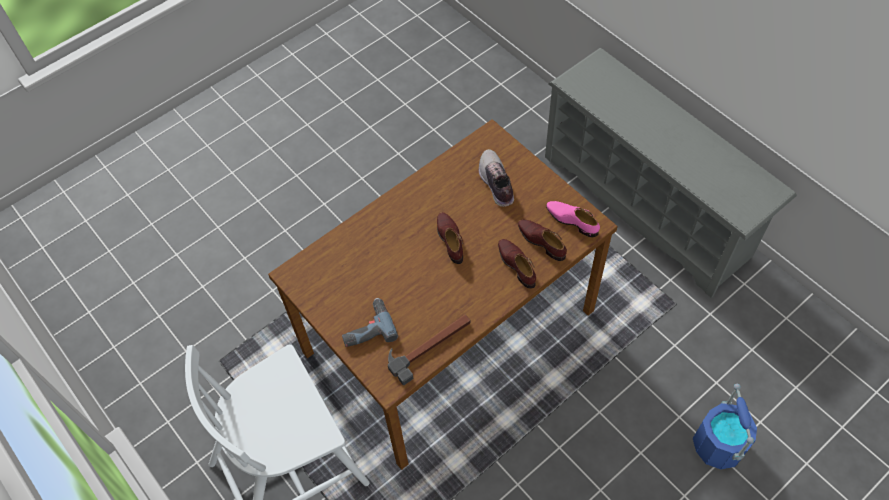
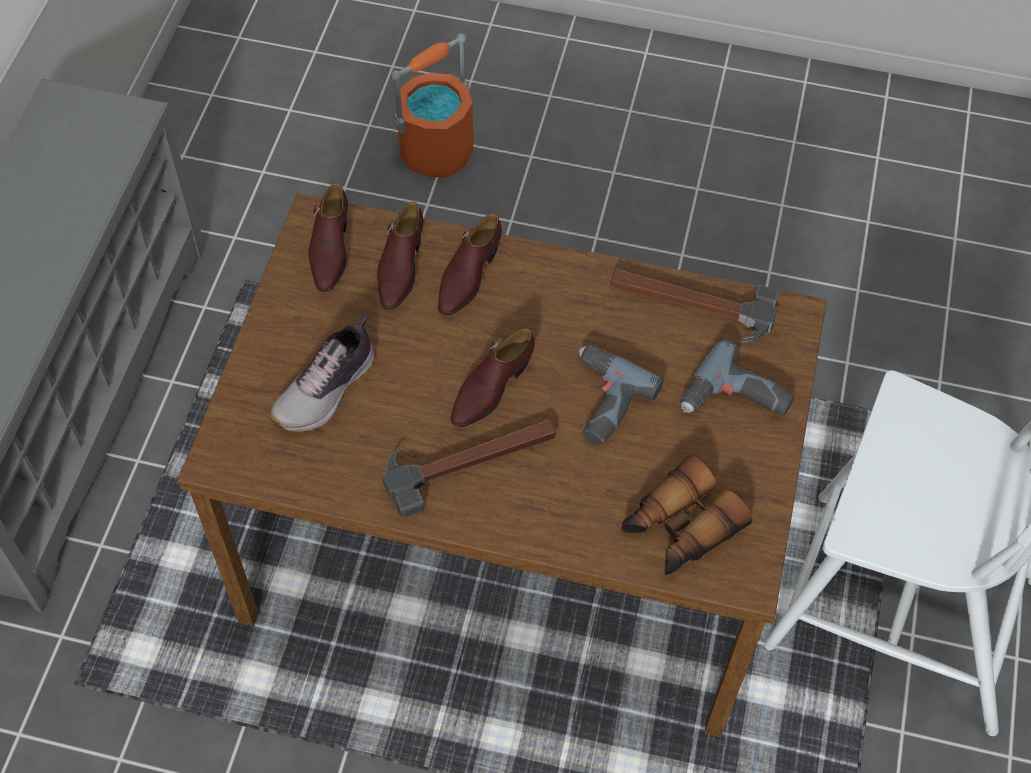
camera: 130 degrees left, 0 degrees up
pink shoe [546,201,600,237] -> brown shoe [309,183,348,292]
blue bucket [693,384,757,469] -> orange bucket [391,34,473,177]
none -> hammer [382,420,556,518]
none -> power drill [579,345,664,446]
none -> binoculars [621,456,752,575]

